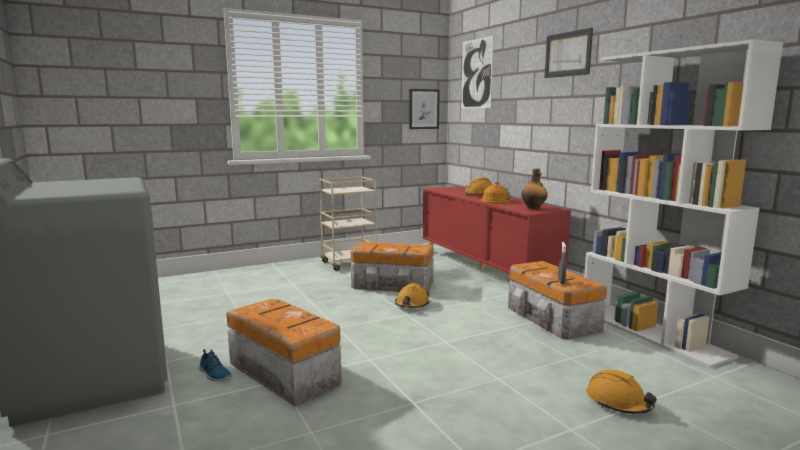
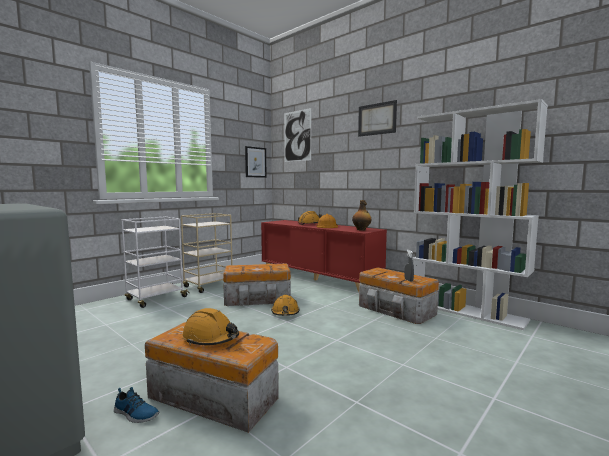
camera: 20 degrees left, 5 degrees down
orange hard hat [586,370,657,414] -> orange hard hat moved to [182,308,239,345]
none -> white cart [121,217,190,308]

